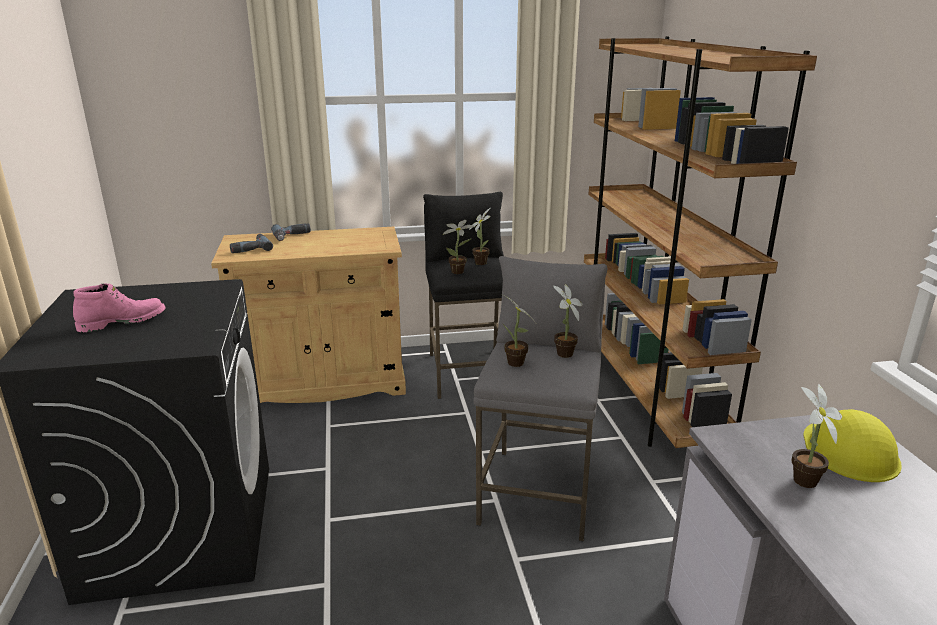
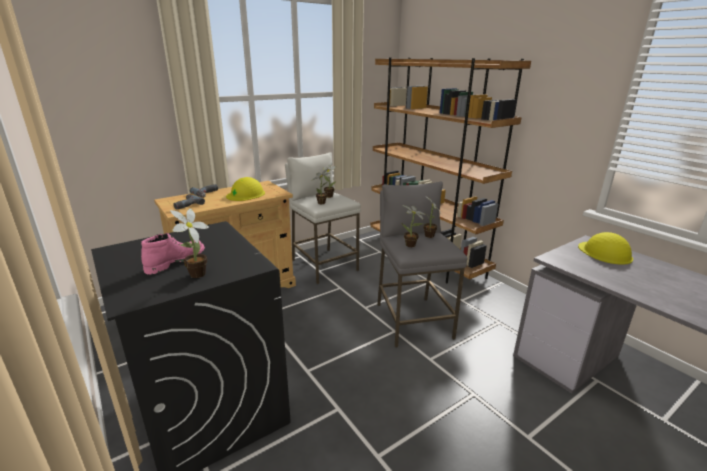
camera: 25 degrees left, 0 degrees up
black stool [423,191,504,399] -> white stool [285,152,361,284]
potted plant [792,384,842,488] -> potted plant moved to [170,208,209,278]
none -> yellow hard hat [226,177,265,201]

